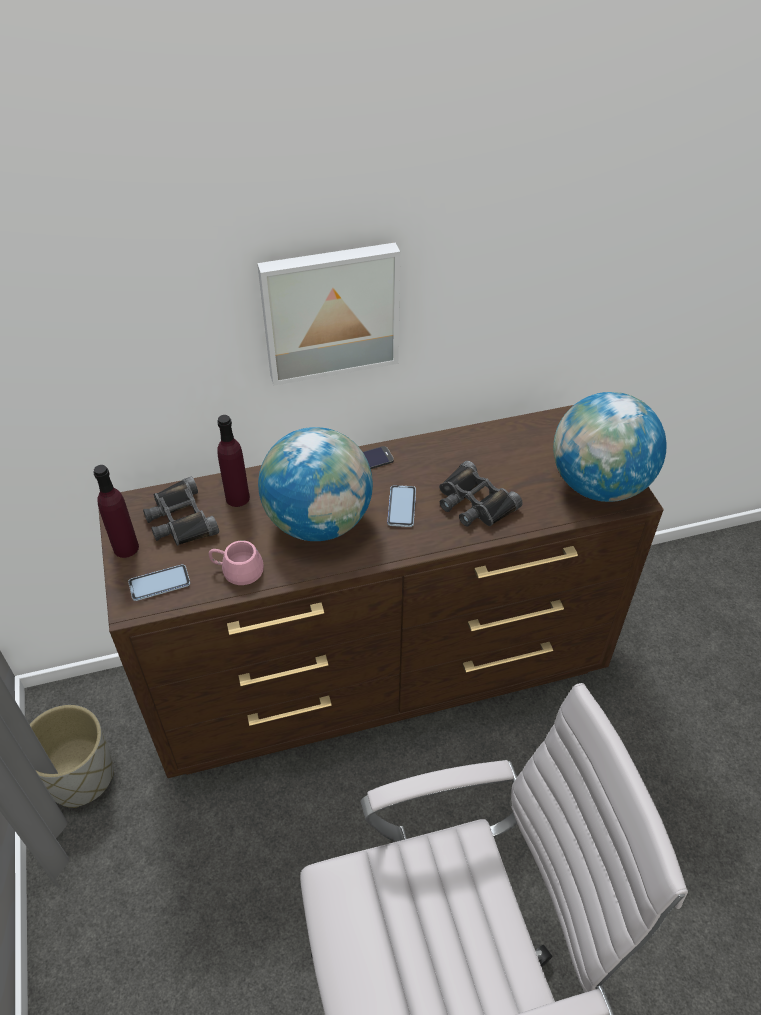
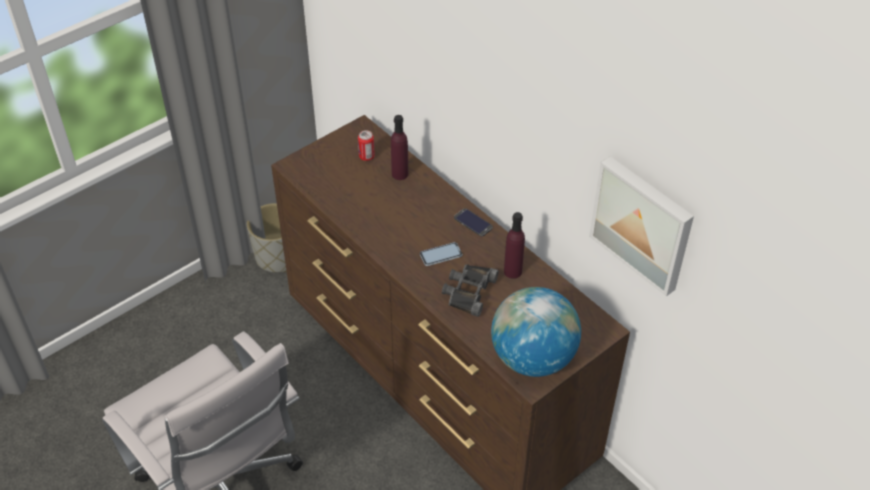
camera: 65 degrees right, 0 degrees up
purple bottle [94,465,139,558] -> purple bottle moved to [504,212,525,279]
phone [128,564,190,601] -> none
black binoculars [143,476,219,546] -> can [358,130,375,161]
pink mug [209,541,264,585] -> none
picture [257,243,400,386] -> picture moved to [589,156,694,296]
globe [258,427,373,541] -> none

